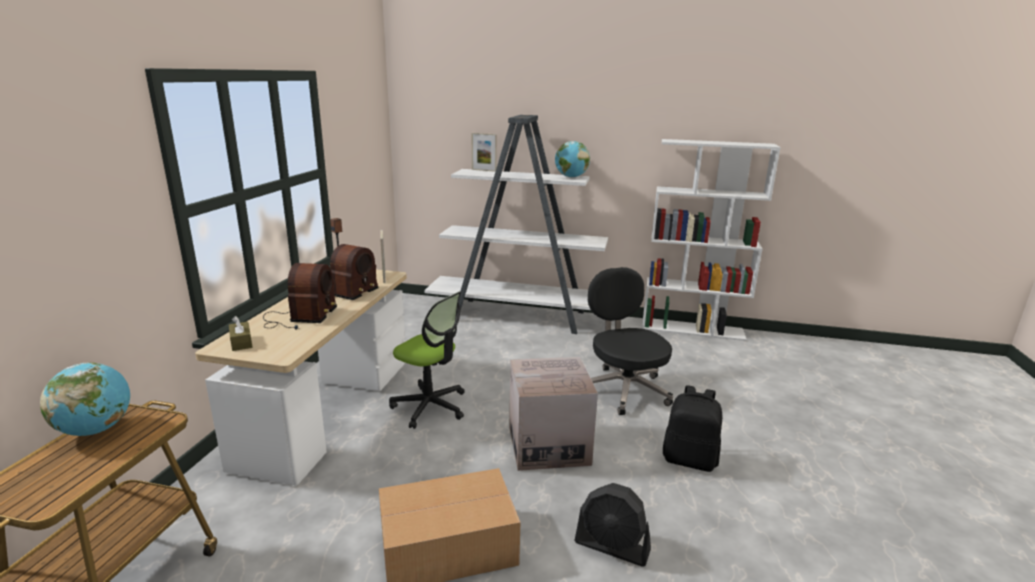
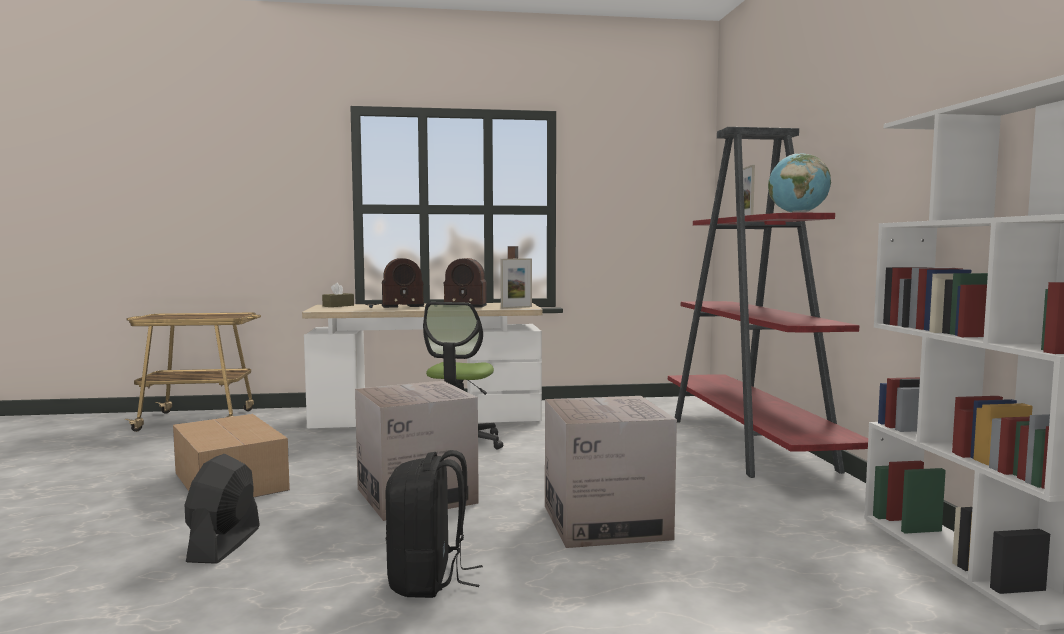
camera: 70 degrees right, 15 degrees down
globe [40,362,130,436] -> none
white bookcase [424,115,608,334] -> red bookcase [668,127,868,478]
black office chair [588,267,673,415] -> cardboard box [545,396,677,548]

